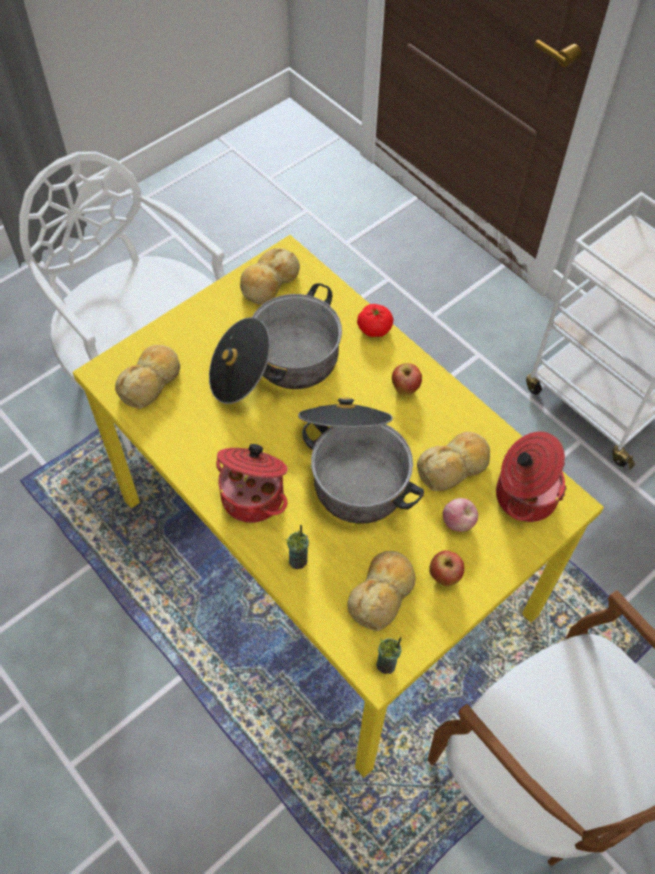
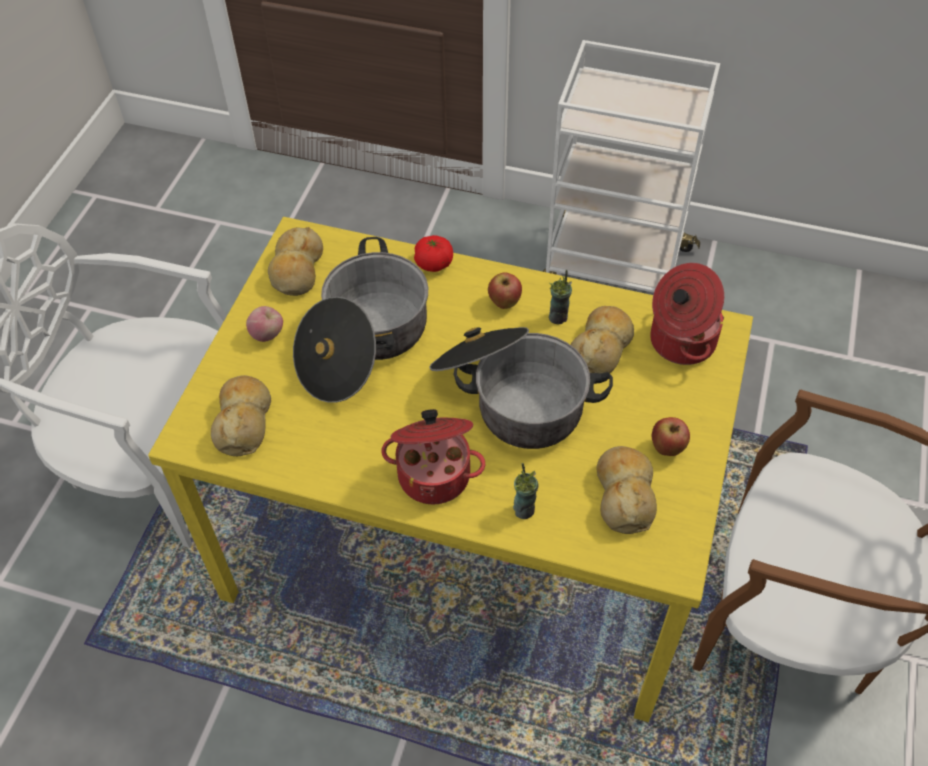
camera: 30 degrees left, 5 degrees down
cup [377,637,402,674] -> cup moved to [549,270,572,325]
apple [443,498,478,532] -> apple moved to [246,306,283,342]

